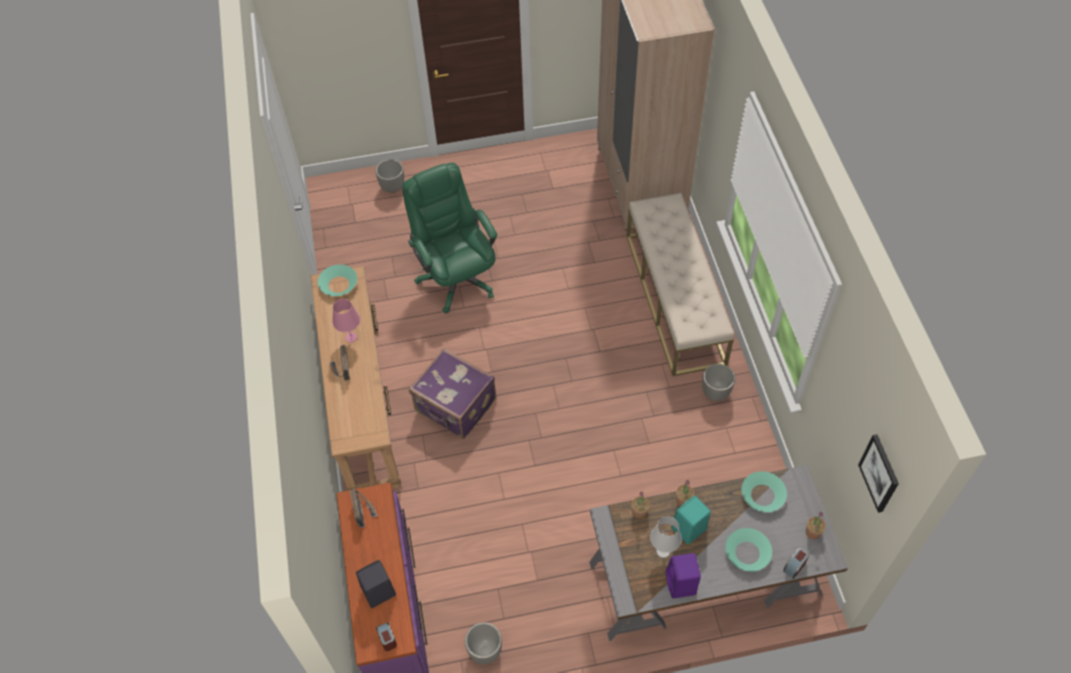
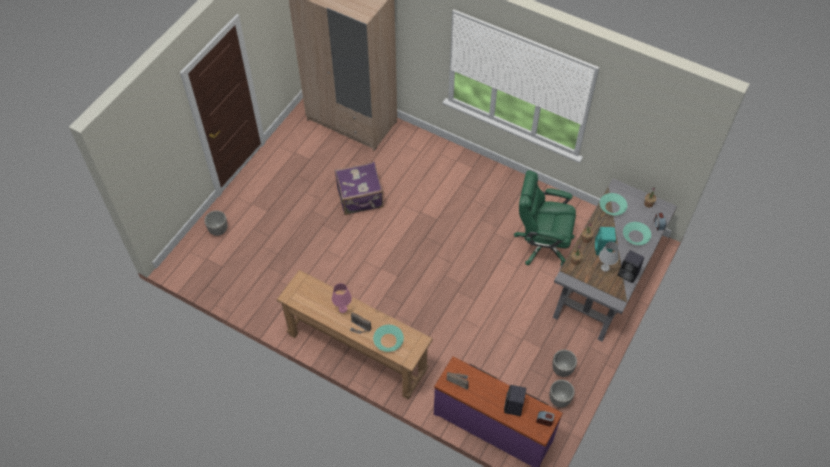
camera: 50 degrees left, 0 degrees up
turquoise bowl [318,265,357,296] -> turquoise bowl moved to [373,325,404,352]
green office chair [402,163,497,313] -> green office chair moved to [514,170,576,265]
purple suitcase [409,348,496,439] -> purple suitcase moved to [335,162,383,215]
beige bench [627,193,734,376] -> none
purple speaker [666,553,701,599] -> black speaker [618,250,644,283]
planter [702,364,735,401] -> planter moved to [552,350,577,377]
picture [858,434,899,513] -> none

